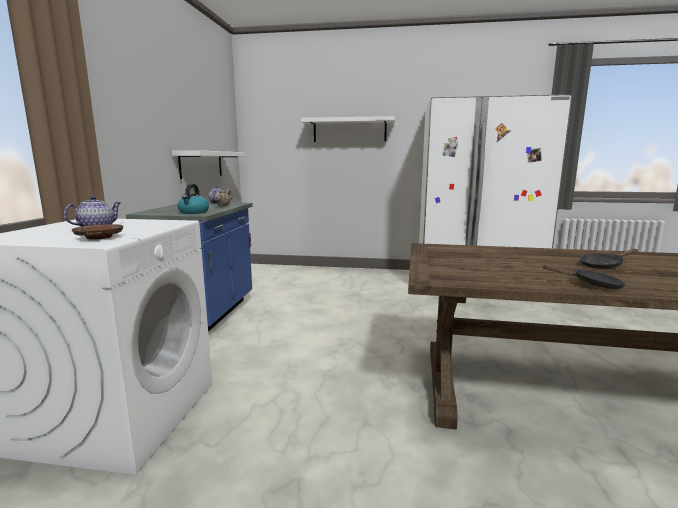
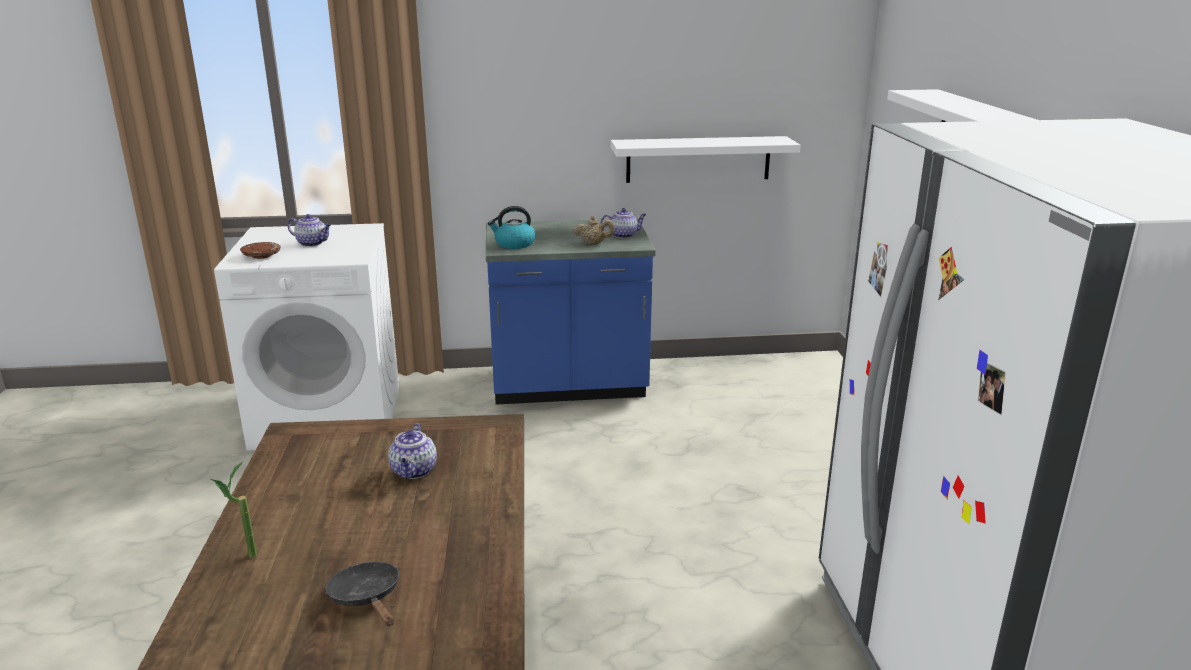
camera: 75 degrees right, 10 degrees up
black frying pan [543,265,626,289] -> potted plant [210,462,257,558]
none -> teapot [388,424,437,479]

